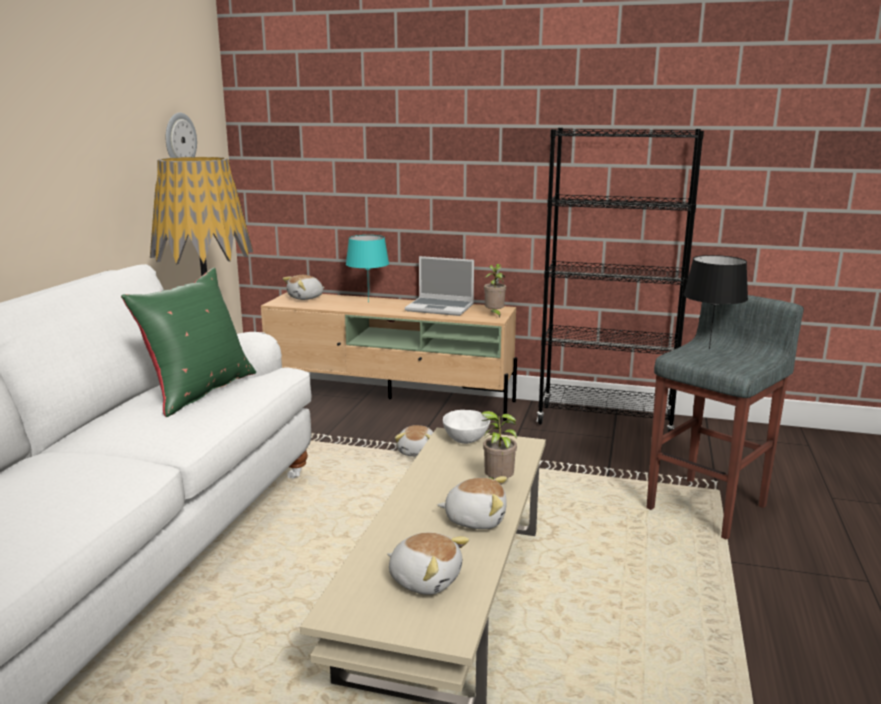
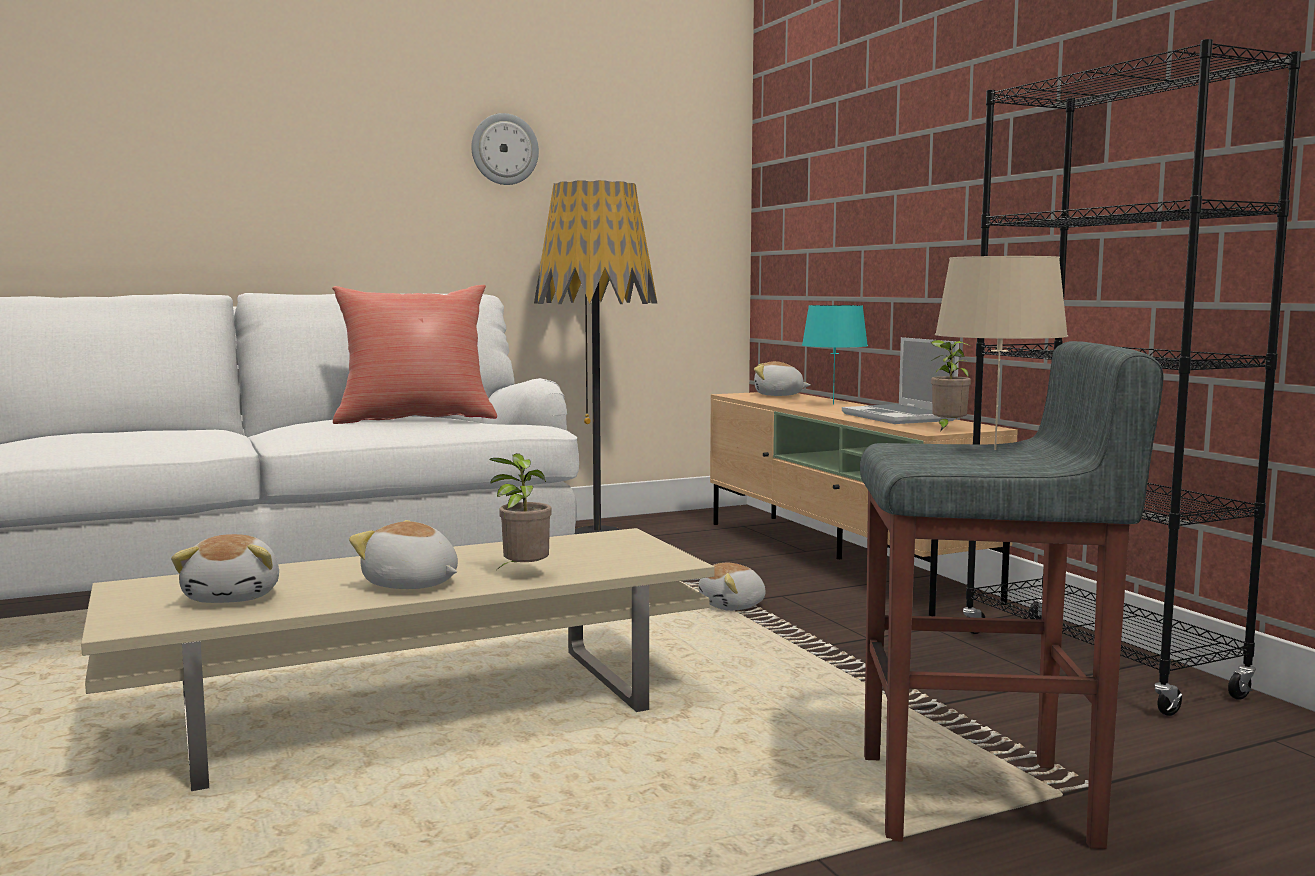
camera: 50 degrees right, 10 degrees down
green pillow [121,268,256,417] -> red pillow [332,285,497,424]
wall clock [166,112,197,158] -> wall clock moved to [471,113,539,185]
plush toy [437,476,507,529] -> plush toy turned 150 degrees clockwise [349,520,458,589]
white bowl [443,410,490,444] -> none
black table lamp [684,255,748,350] -> beige table lamp [935,256,1068,450]

